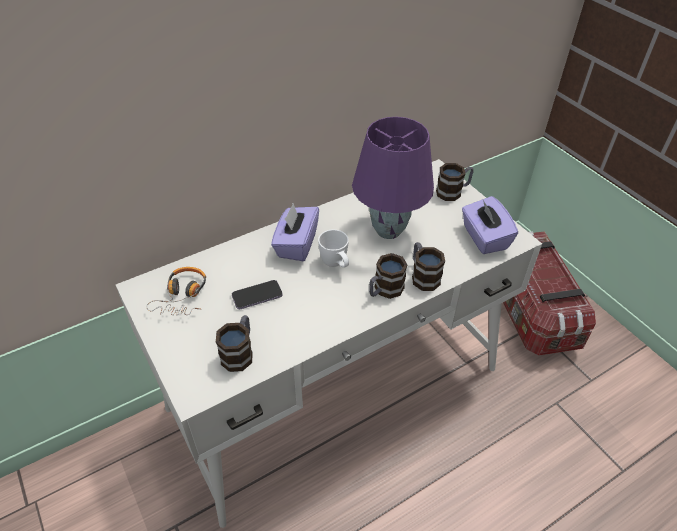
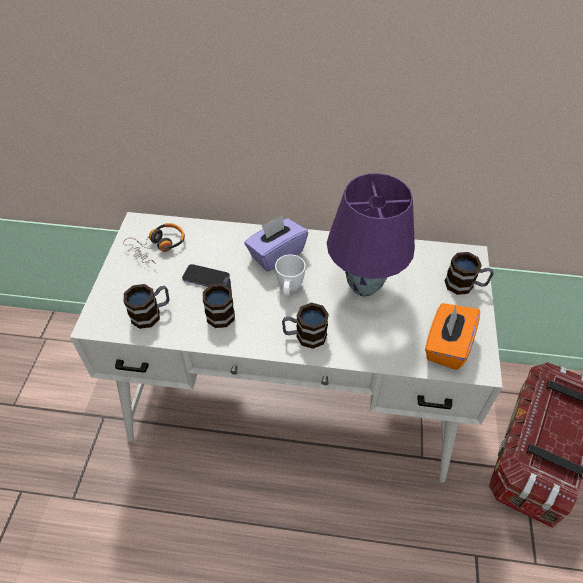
camera: 40 degrees right, 5 degrees up
mug [412,242,445,291] -> mug moved to [203,277,235,328]
purple tissue box [462,196,518,254] -> orange tissue box [425,303,480,370]

